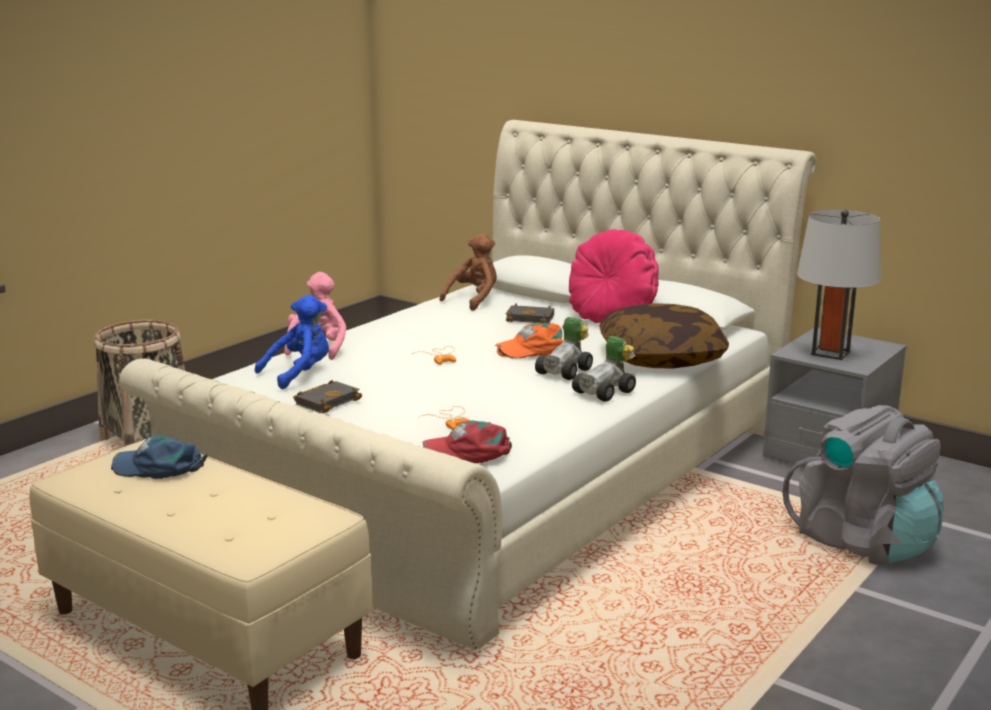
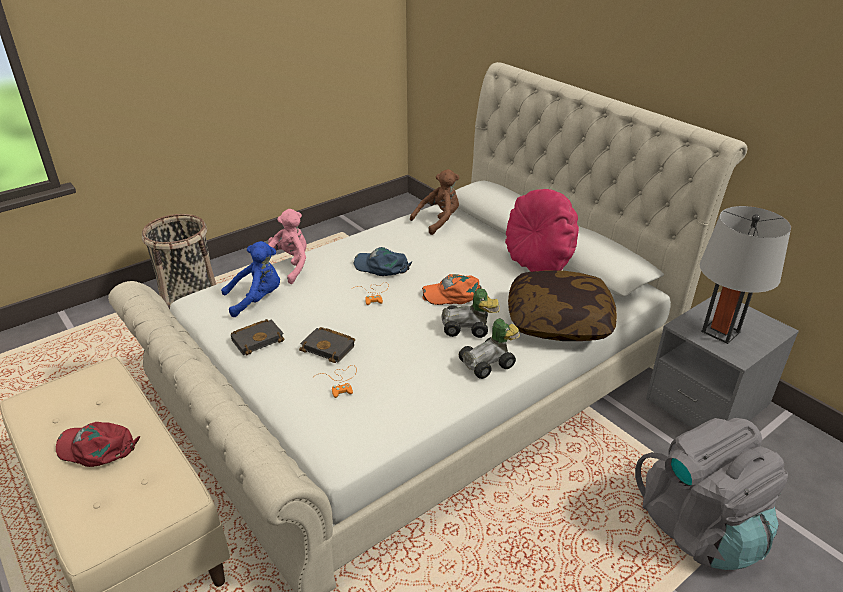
camera: 15 degrees right, 15 degrees up
blue cap [111,435,208,479] -> blue cap moved to [353,247,412,276]
red cap [423,420,512,463] -> red cap moved to [56,422,140,467]
black book [505,304,554,323] -> black book moved to [299,327,355,363]
toy car [535,317,593,380] -> toy car turned 45 degrees clockwise [442,288,500,338]

